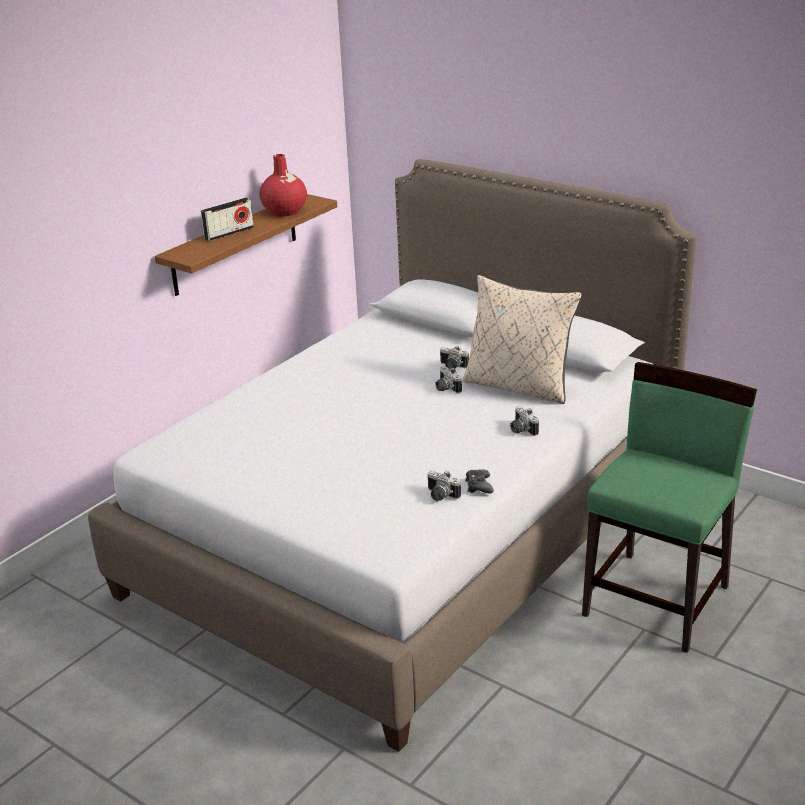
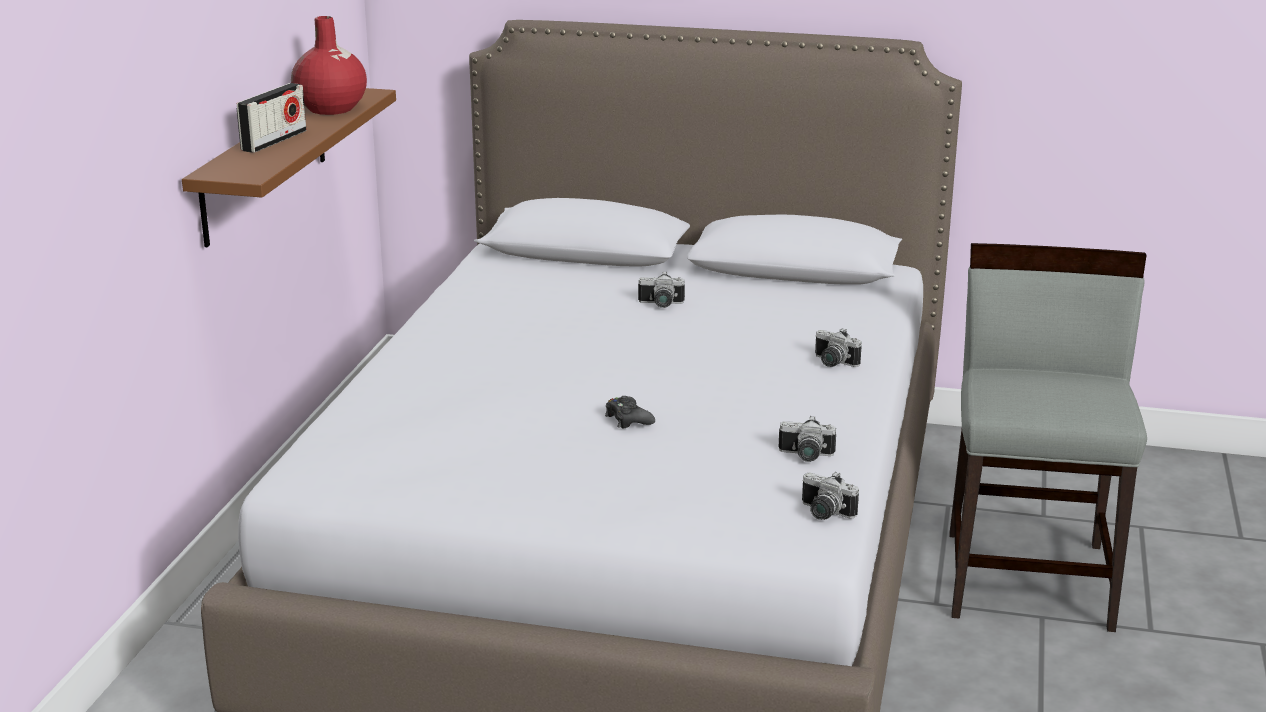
camera: 25 degrees left, 5 degrees down
camera [435,366,462,393] -> camera moved to [802,472,859,520]
beige pillow [463,275,581,404] -> none
black game controller [465,469,494,493] -> black game controller moved to [605,396,655,429]
green chair [582,362,757,653] -> grey chair [949,243,1147,632]

